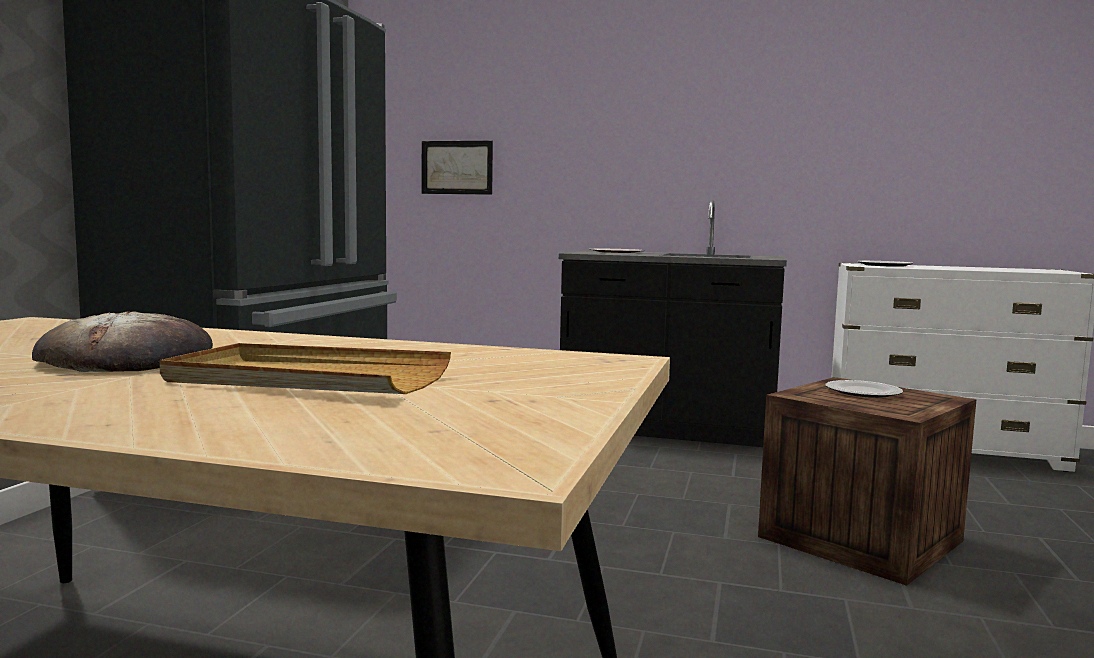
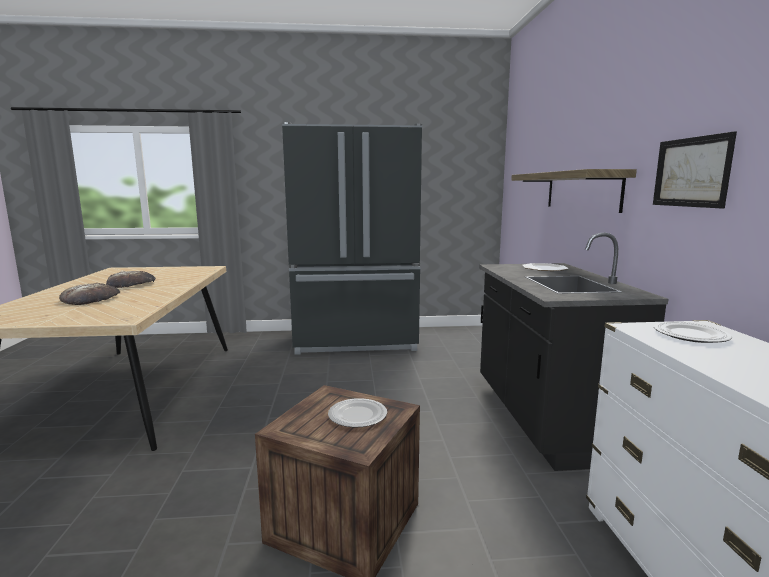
camera: 70 degrees right, 5 degrees up
beige tray [160,343,451,394] -> bread [59,283,120,305]
picture [422,141,493,195] -> picture moved to [653,131,737,209]
none -> shelf [511,169,637,213]

